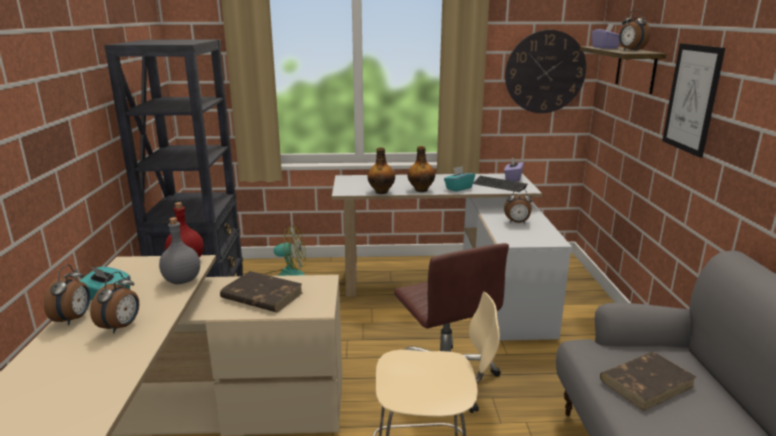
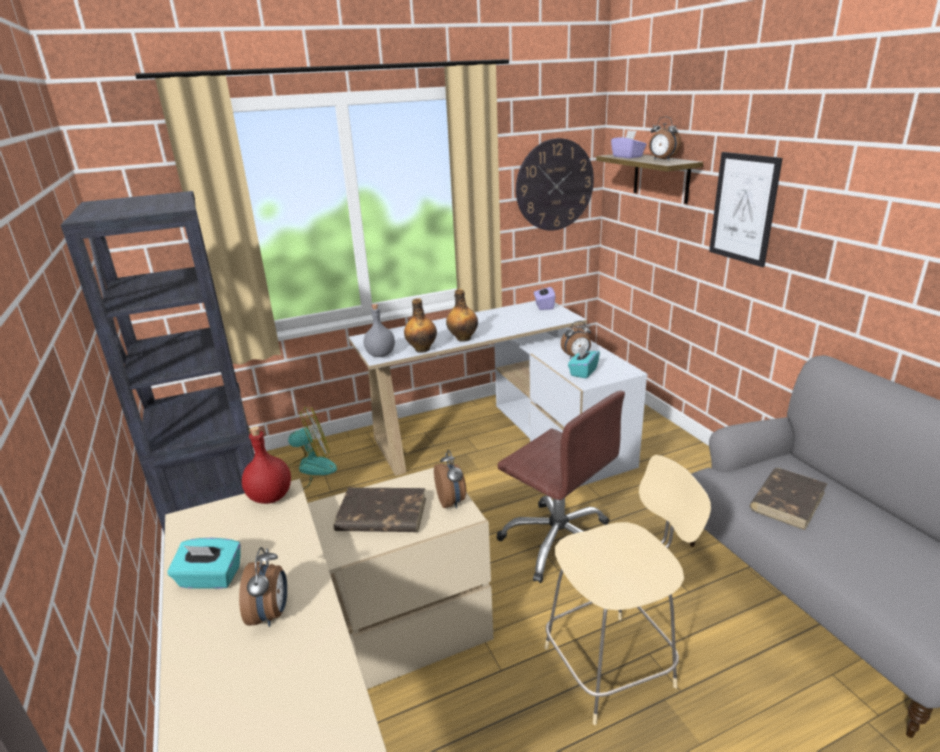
camera: 20 degrees left, 5 degrees up
alarm clock [44,264,90,325] -> alarm clock moved to [434,450,466,509]
grey bottle [159,217,200,284] -> grey bottle moved to [364,304,395,357]
turquoise tissue box [444,166,475,192] -> turquoise tissue box moved to [568,345,600,378]
keyboard [473,176,527,192] -> none

